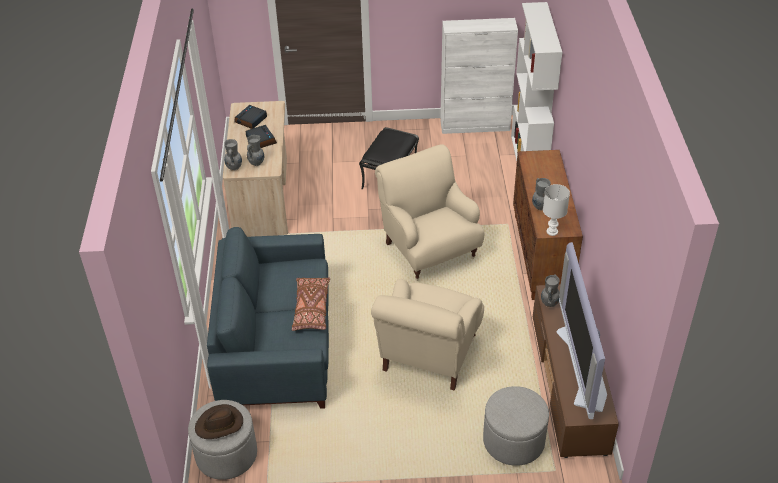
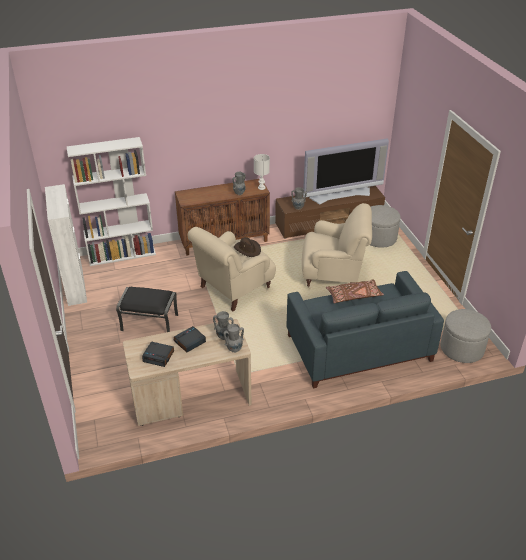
camera: 105 degrees left, 5 degrees down
brown hat [195,404,243,439] -> brown hat moved to [234,237,261,257]

